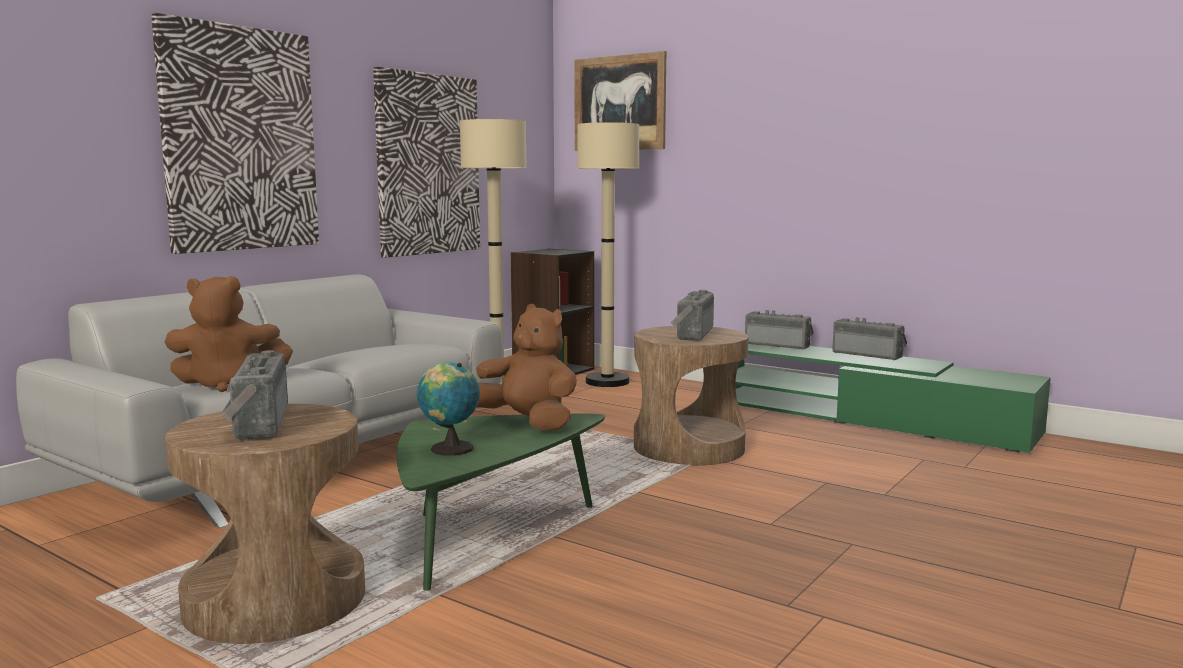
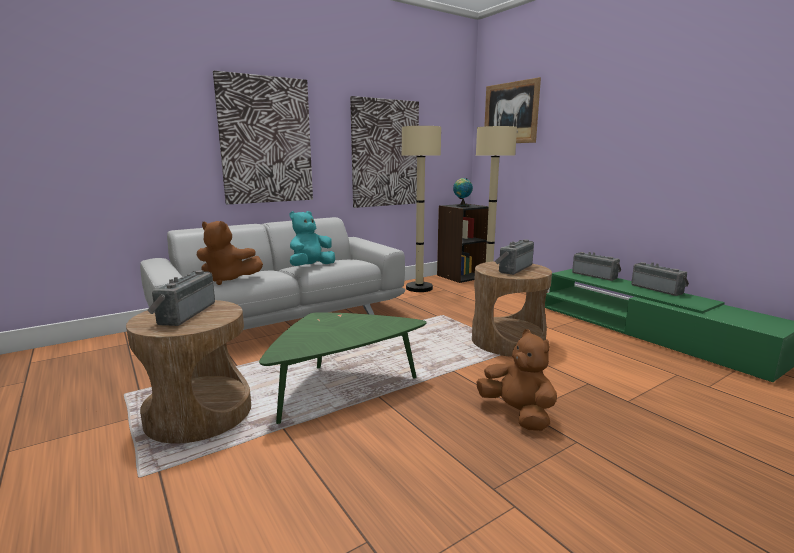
camera: 20 degrees right, 5 degrees up
globe [417,362,480,456] -> globe moved to [453,178,473,207]
brown plush toy [476,304,577,430] -> brown plush toy moved to [477,329,557,431]
none -> turquoise plush toy [290,211,335,266]

